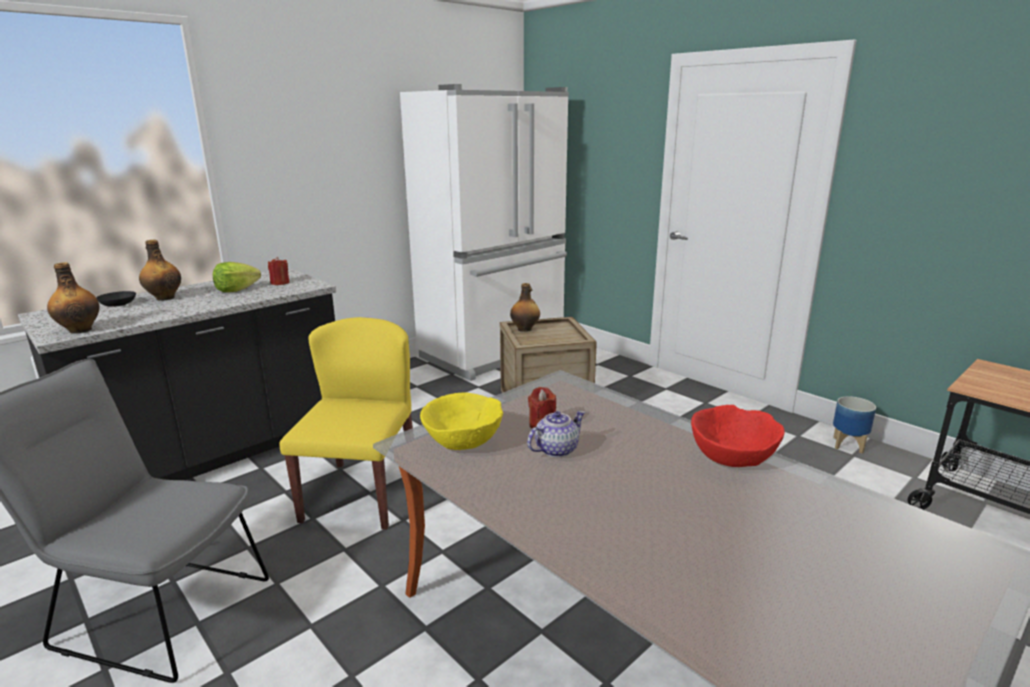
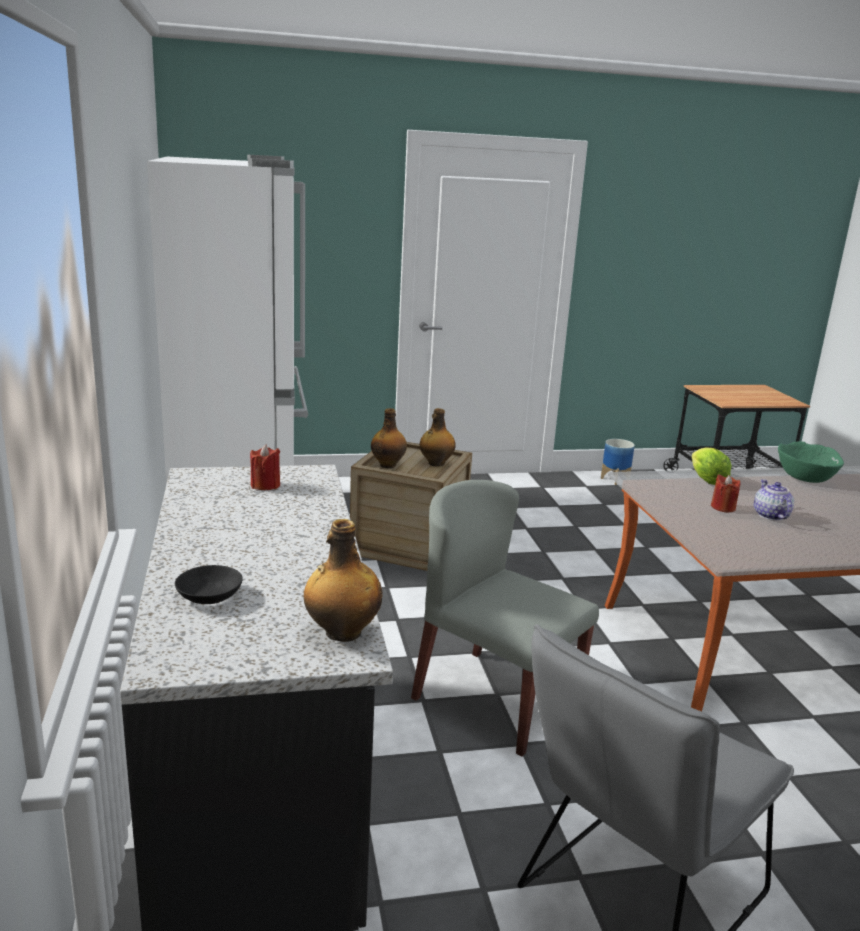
camera: 60 degrees left, 0 degrees up
bottle [139,240,181,301] -> bottle moved to [419,408,456,466]
lettuce [213,262,261,292] -> lettuce moved to [692,448,731,485]
yellow chair [279,317,413,530] -> grey chair [411,480,599,757]
yellow bowl [420,392,503,450] -> none
red bowl [691,405,785,467] -> green bowl [778,441,844,483]

